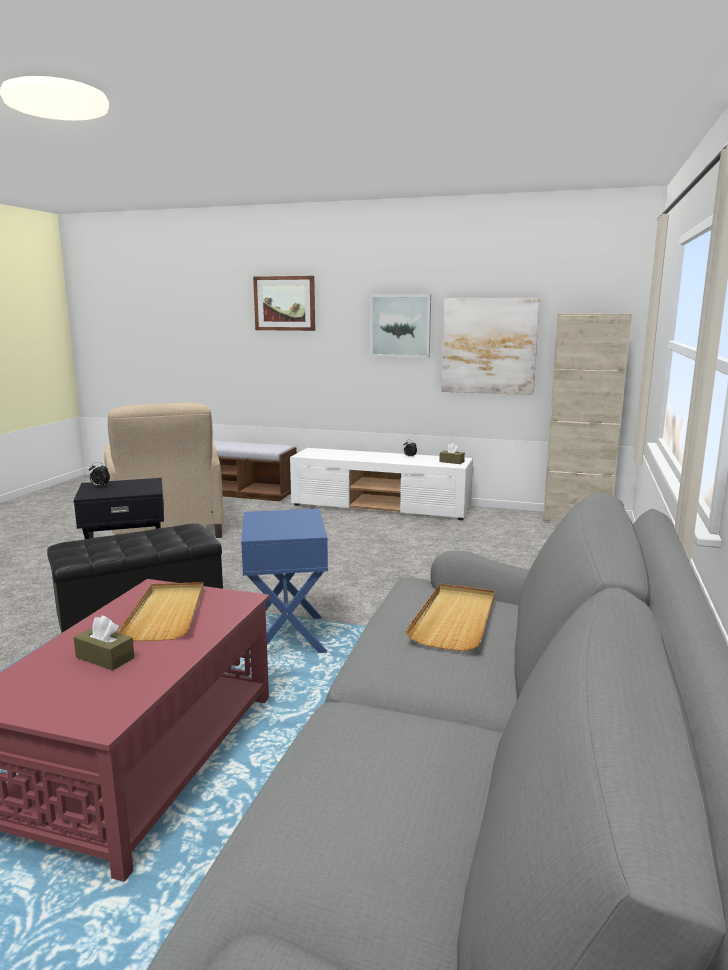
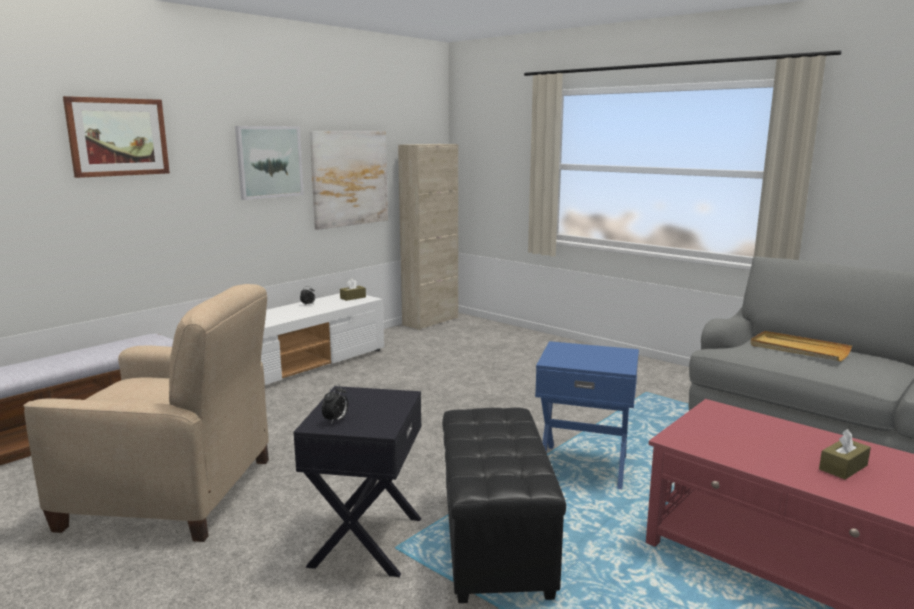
camera: 65 degrees left, 0 degrees up
beige tray [118,582,204,641] -> none

